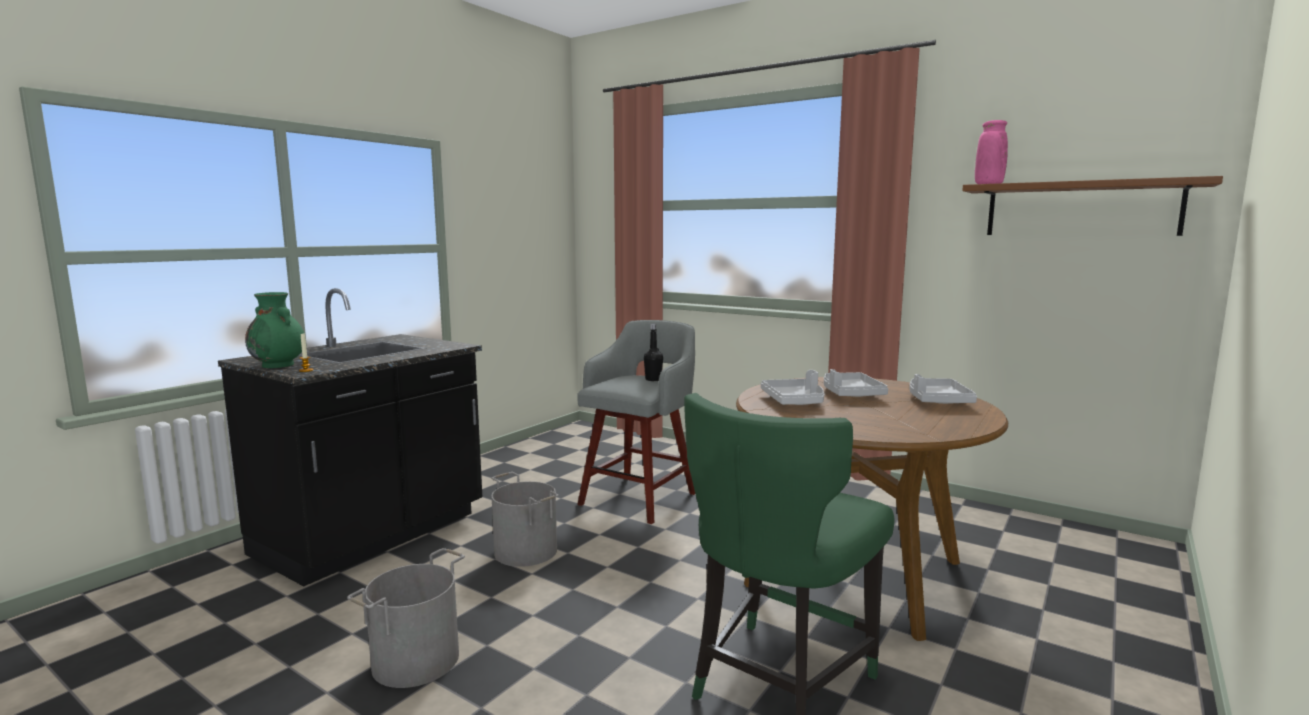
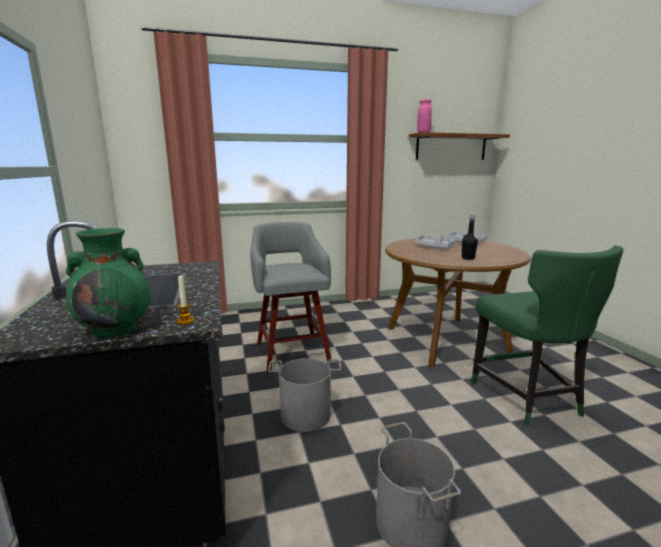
camera: 50 degrees left, 5 degrees up
black bottle [644,324,663,381] -> black bottle moved to [462,215,478,260]
grey tray [761,370,824,405] -> none

